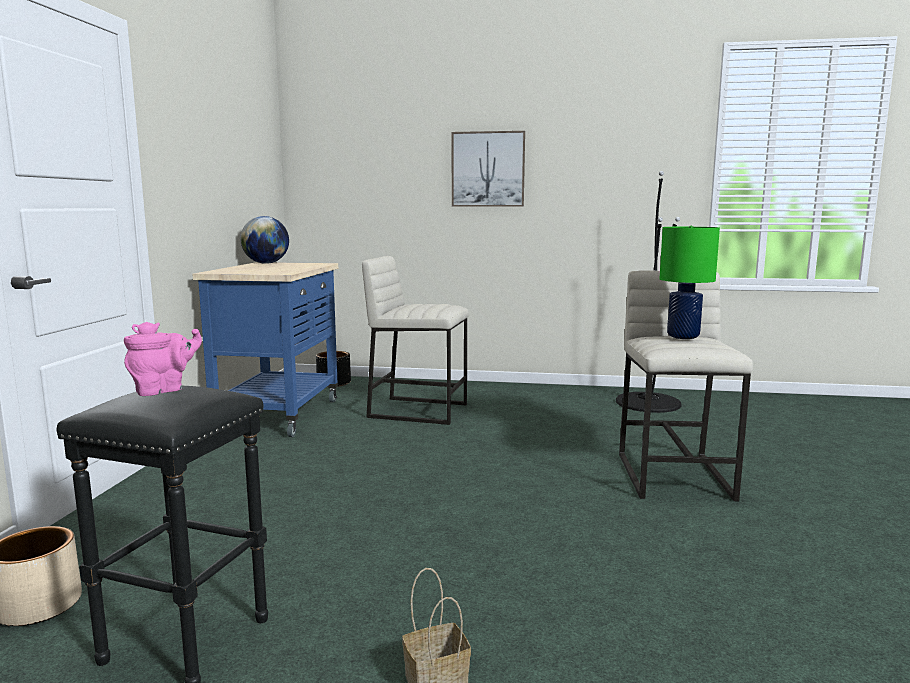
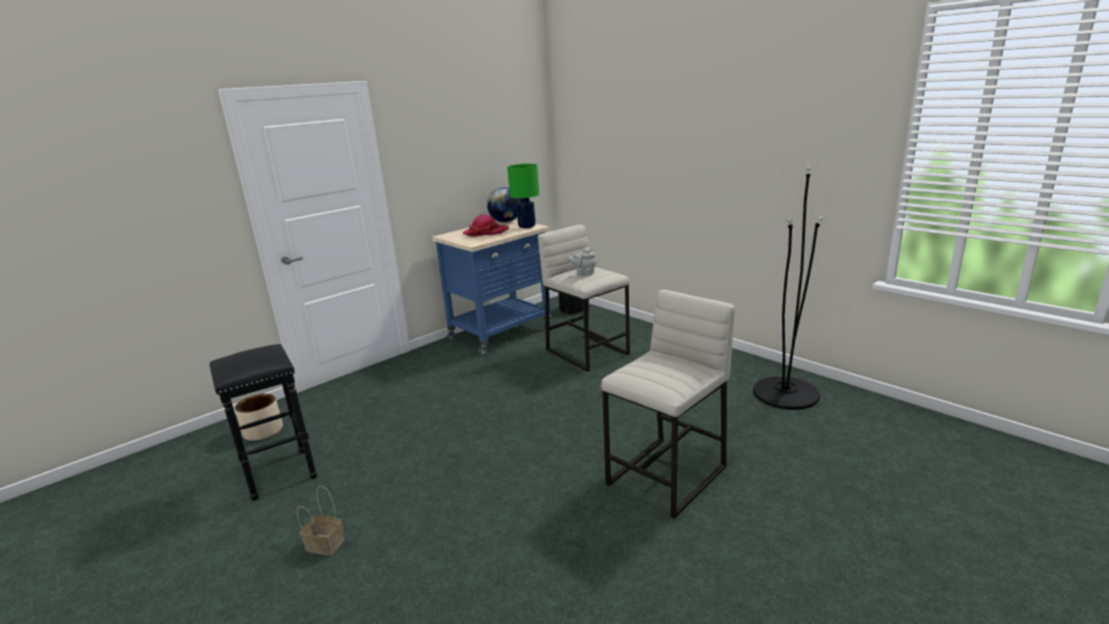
camera: 40 degrees right, 10 degrees up
pink teapot [124,322,202,396] -> none
picture [452,131,525,207] -> none
green table lamp [660,226,720,339] -> green table lamp moved to [507,164,539,228]
none -> hat [463,214,509,237]
none -> grey teapot [568,248,597,276]

